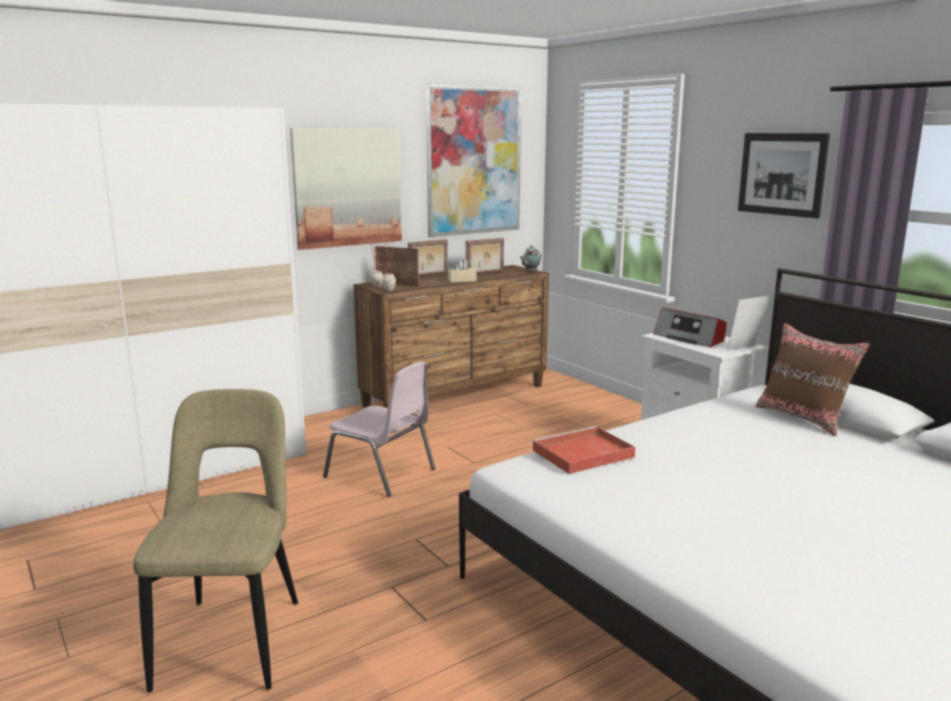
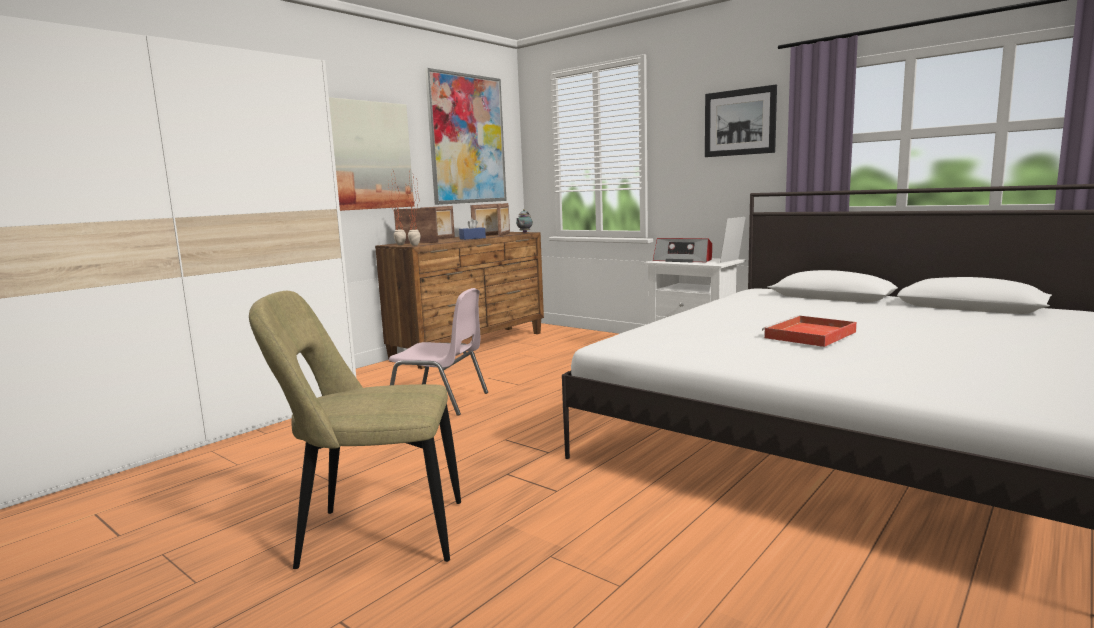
camera: 15 degrees left, 5 degrees down
beige chair [133,389,298,692] -> beige chair turned 75 degrees counterclockwise [249,291,461,569]
beige tissue box [448,259,477,283] -> blue tissue box [459,219,486,240]
red tray [532,426,635,474] -> red tray moved to [762,315,857,347]
brown pillow [755,323,870,436] -> none
none -> picture frame [497,203,510,237]

